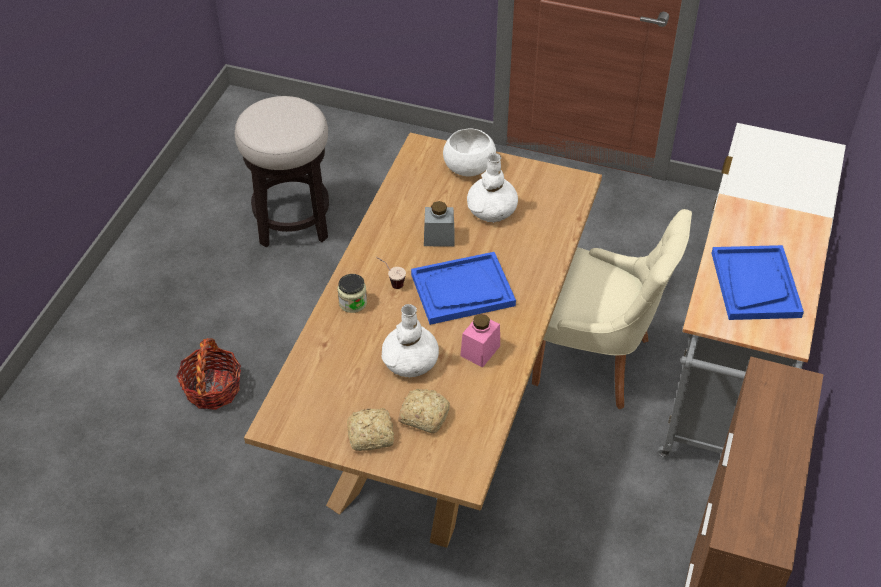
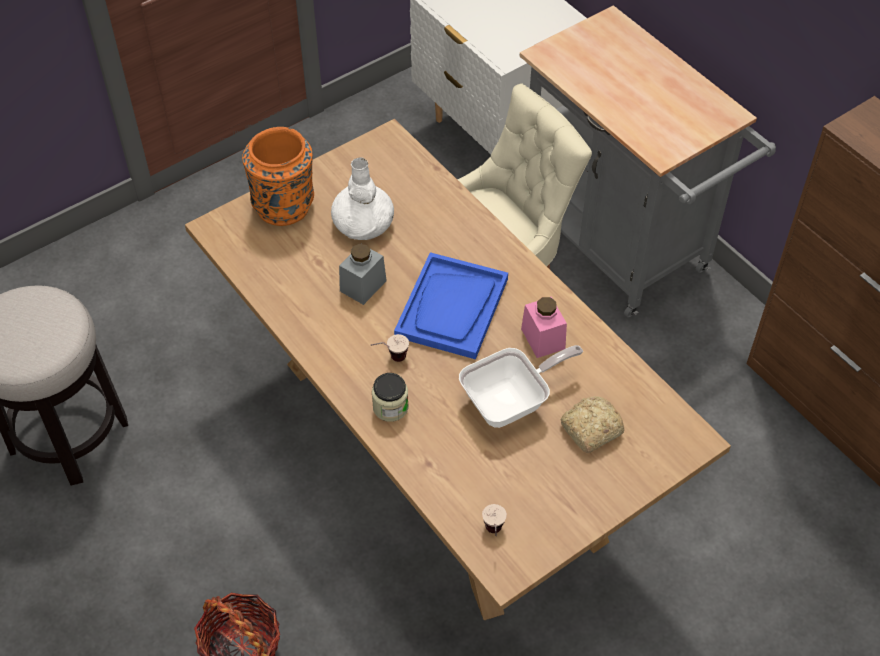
camera: 55 degrees left, 5 degrees up
bread [347,408,394,451] -> none
white vase [382,304,439,378] -> frying pan [459,345,583,428]
white bowl [443,129,496,176] -> orange vase [242,127,314,226]
blue tray [712,245,804,320] -> none
none -> cup [482,504,507,536]

